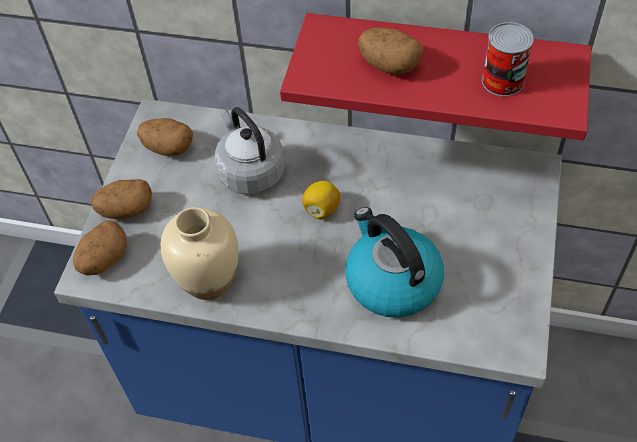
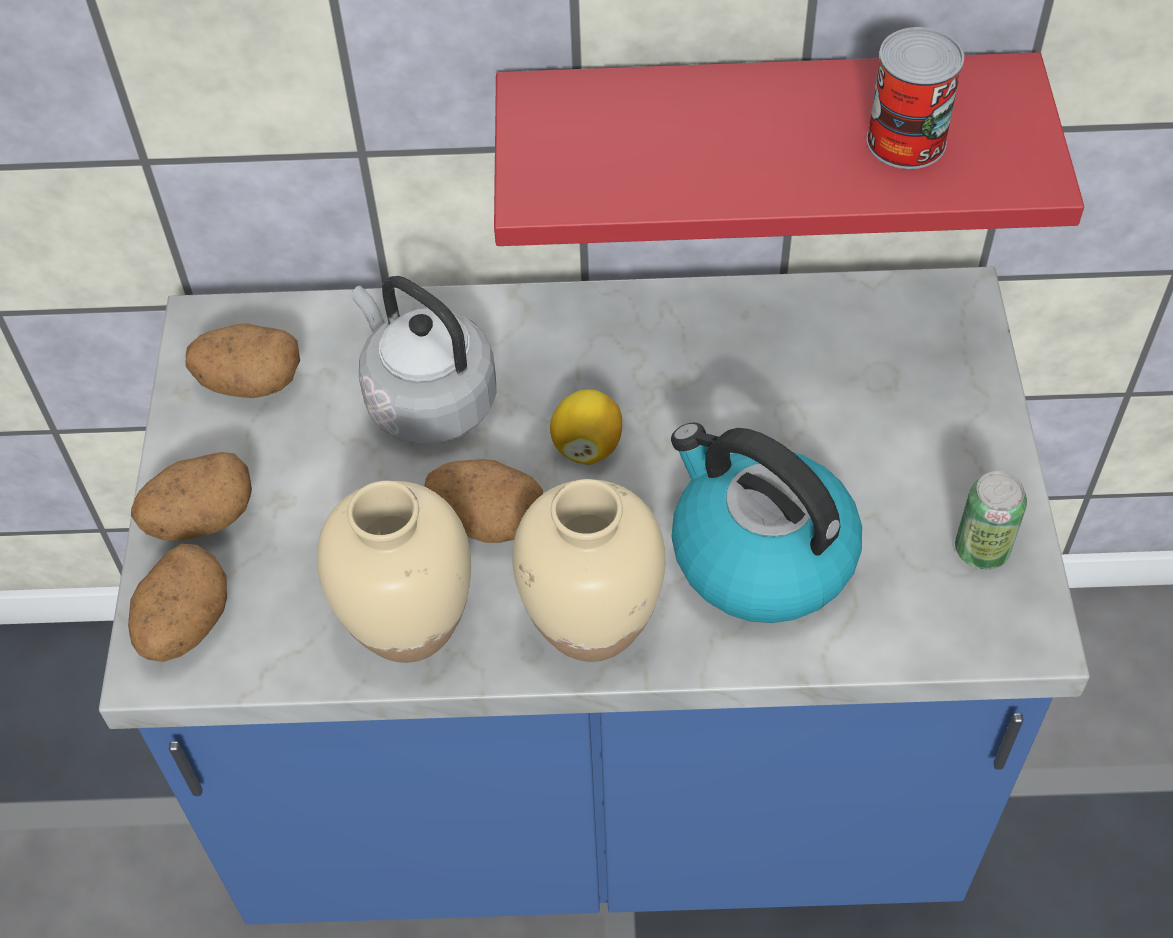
camera: 15 degrees left, 0 degrees up
potato [358,27,423,74] -> potato moved to [424,459,543,543]
none -> beige vase [512,479,665,662]
none -> can [955,471,1027,570]

